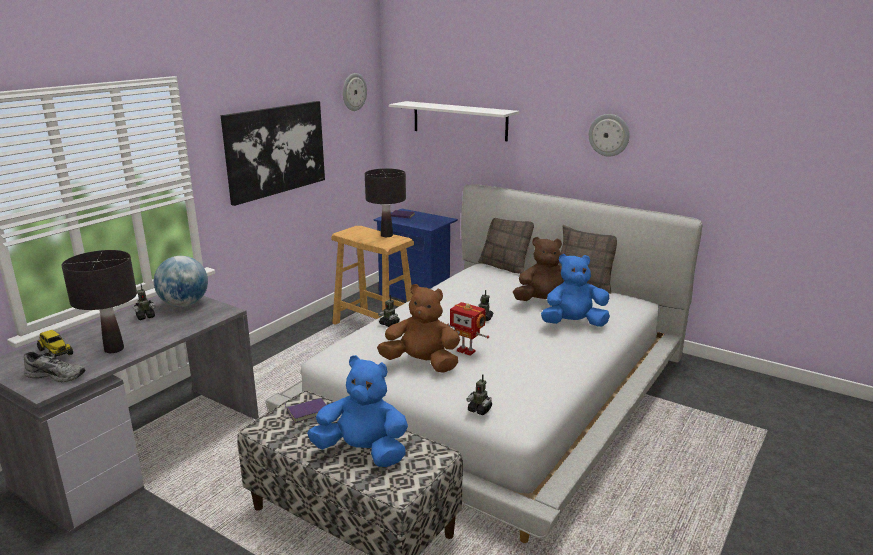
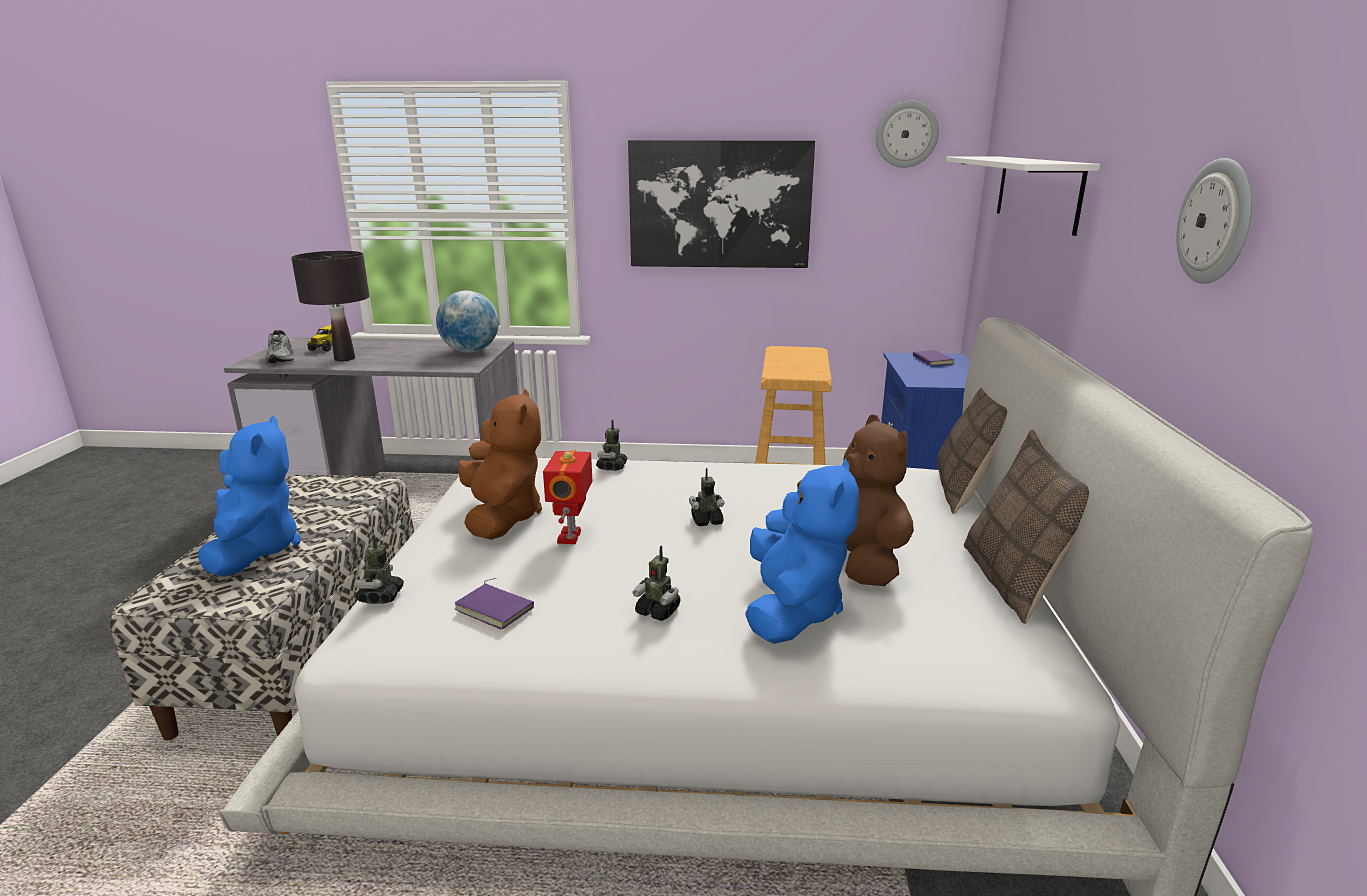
camera: 60 degrees right, 0 degrees up
toy robot [133,284,155,320] -> toy robot moved to [633,546,681,621]
purple book [285,398,326,423] -> purple book moved to [455,578,534,630]
black table lamp [365,169,406,237] -> none
blue plush toy [541,254,610,327] -> blue plush toy turned 45 degrees clockwise [745,458,859,644]

